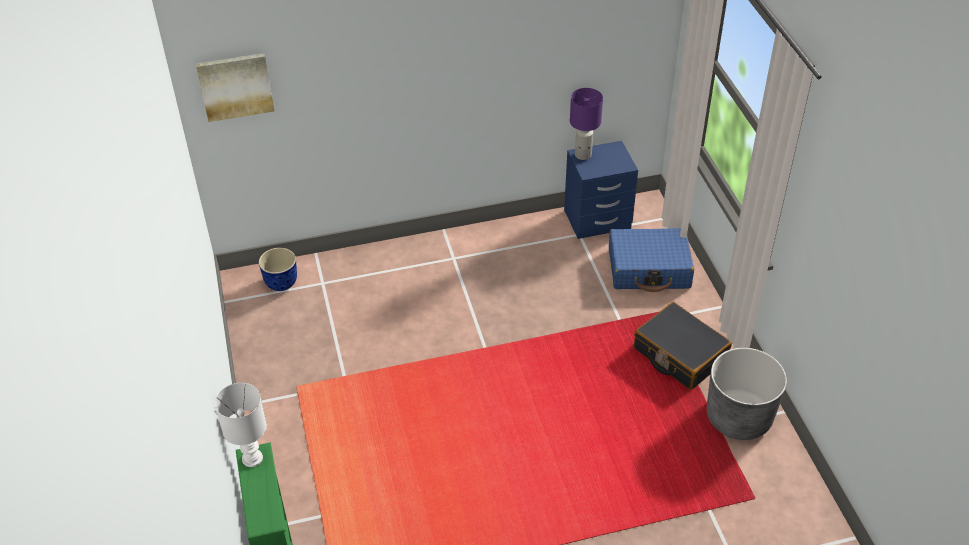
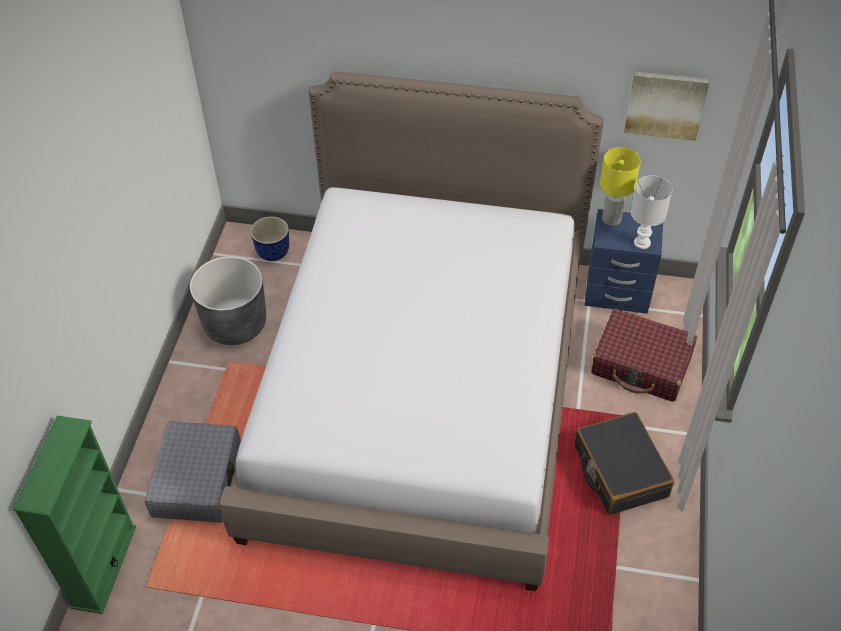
camera: 25 degrees right, 5 degrees up
picture [196,53,274,122] -> picture moved to [624,71,710,141]
white table lamp [215,383,267,467] -> white table lamp moved to [631,175,672,249]
purple table lamp [570,88,603,160] -> yellow table lamp [600,147,641,226]
blue suitcase [609,228,694,292] -> red suitcase [591,309,697,402]
grey planter [707,348,787,440] -> grey planter moved to [190,256,266,345]
none -> grey suitcase [145,421,241,523]
none -> bed [220,72,604,591]

